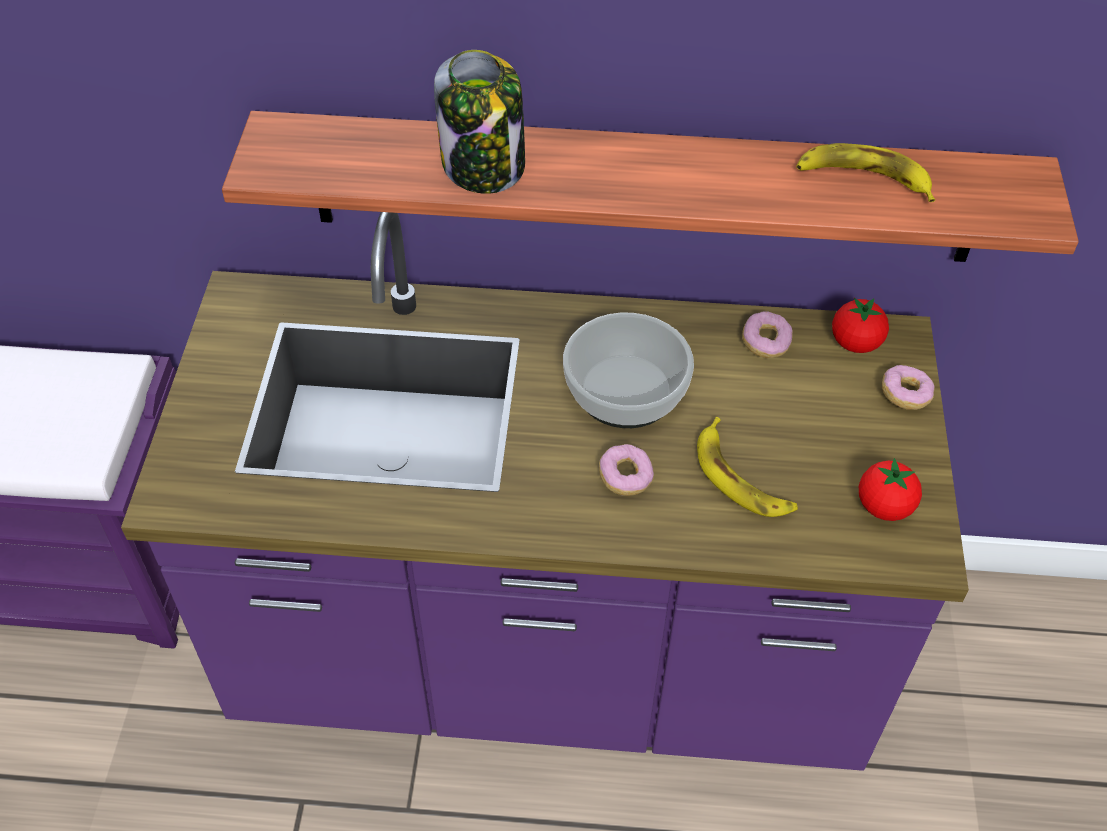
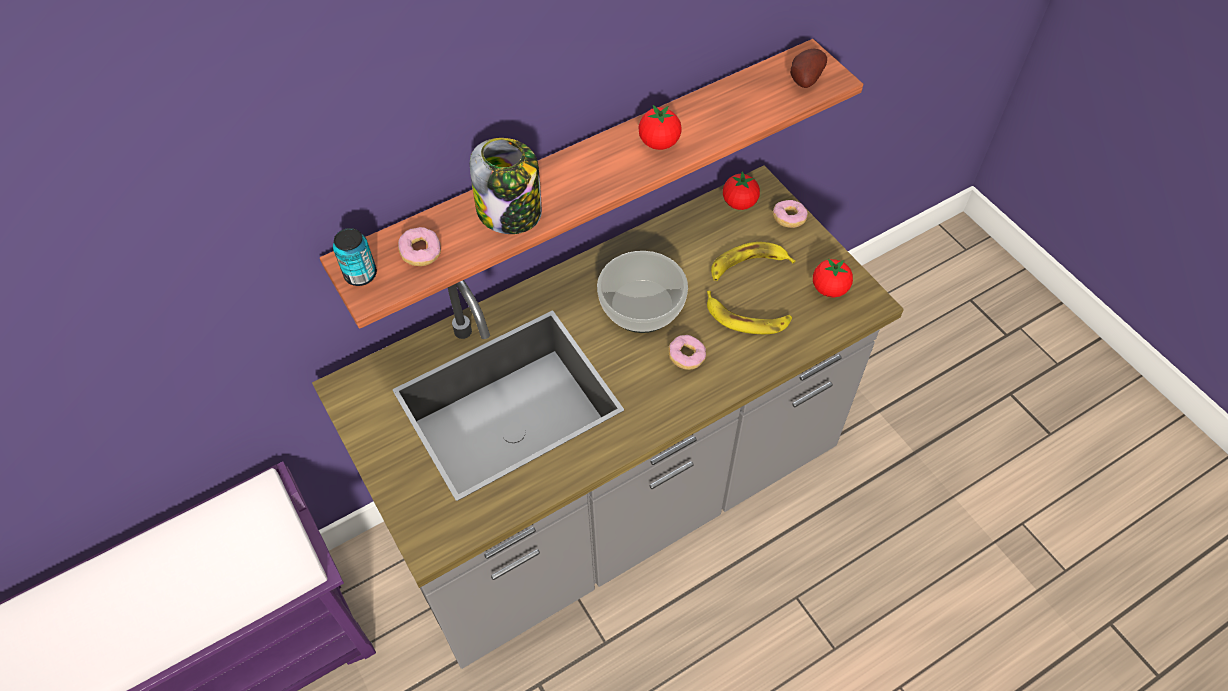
camera: 35 degrees left, 5 degrees up
purple counter [121,212,969,771] -> grey counter [312,166,904,669]
donut [742,311,793,358] -> donut moved to [398,227,441,266]
banana [796,143,935,202] -> banana moved to [711,242,796,281]
none -> can [333,228,377,286]
none -> tomato [638,105,682,150]
none -> potato [790,49,827,88]

